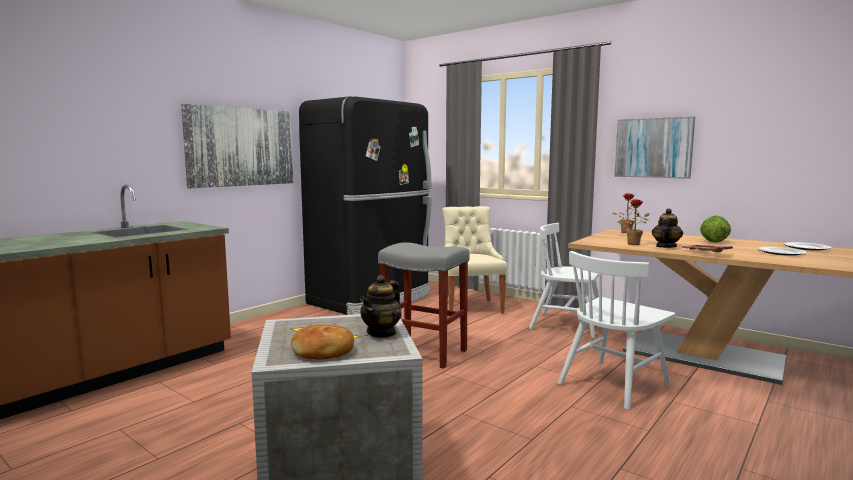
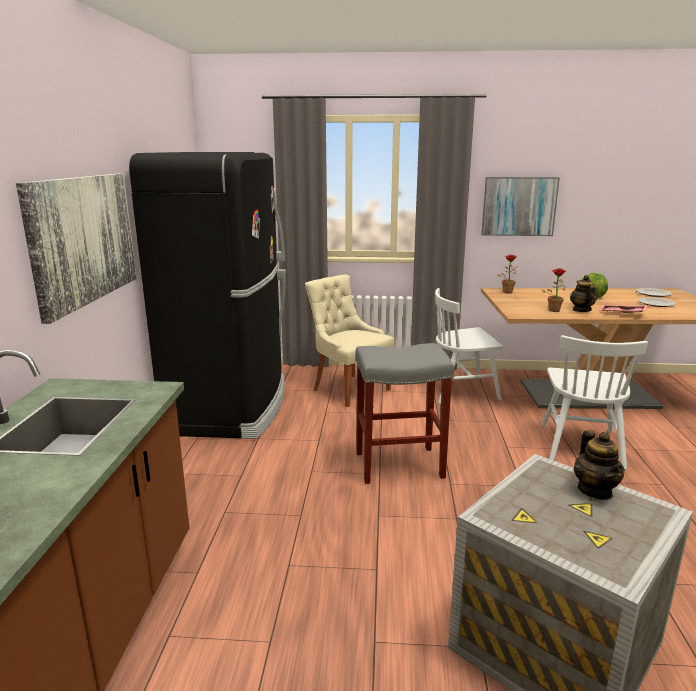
camera: 35 degrees left, 10 degrees up
bread [291,324,354,360] -> none

